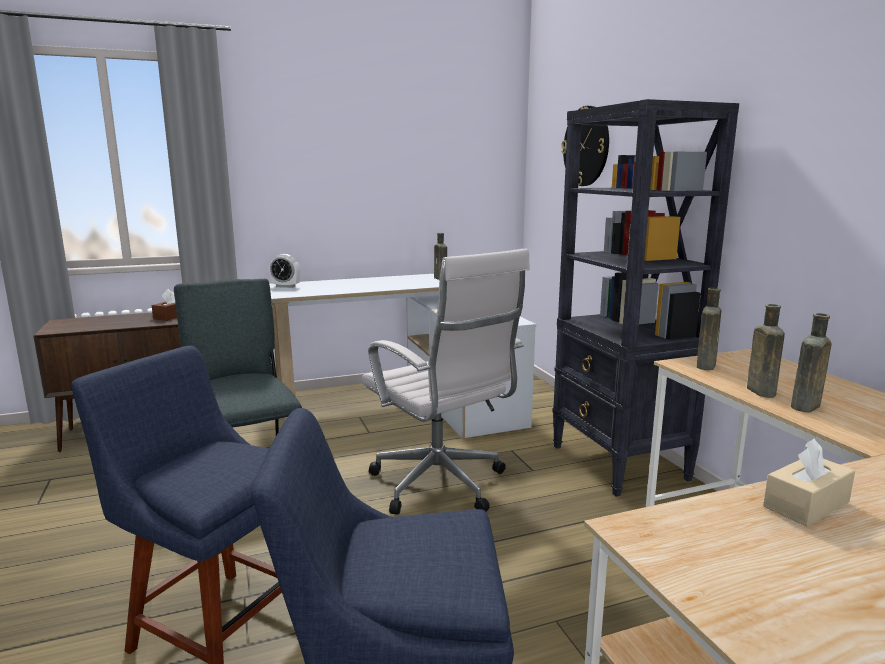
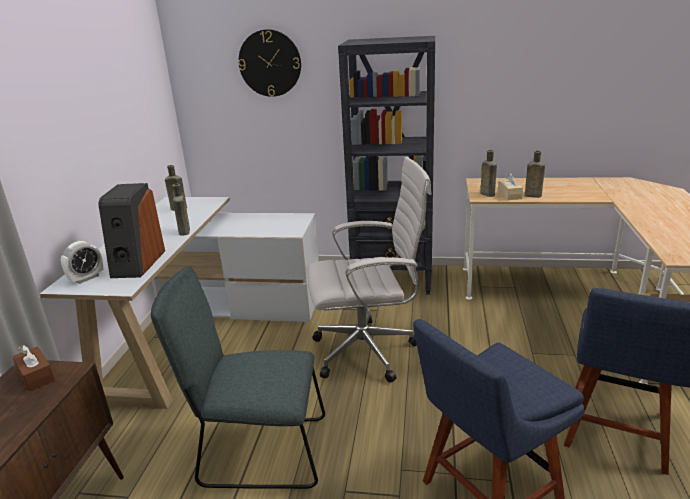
camera: 60 degrees left, 10 degrees up
beige tissue box [763,438,855,526] -> beige tissue box moved to [498,172,523,200]
brown bottle [791,313,831,412] -> brown bottle moved to [172,184,190,236]
none -> speaker [99,183,165,278]

